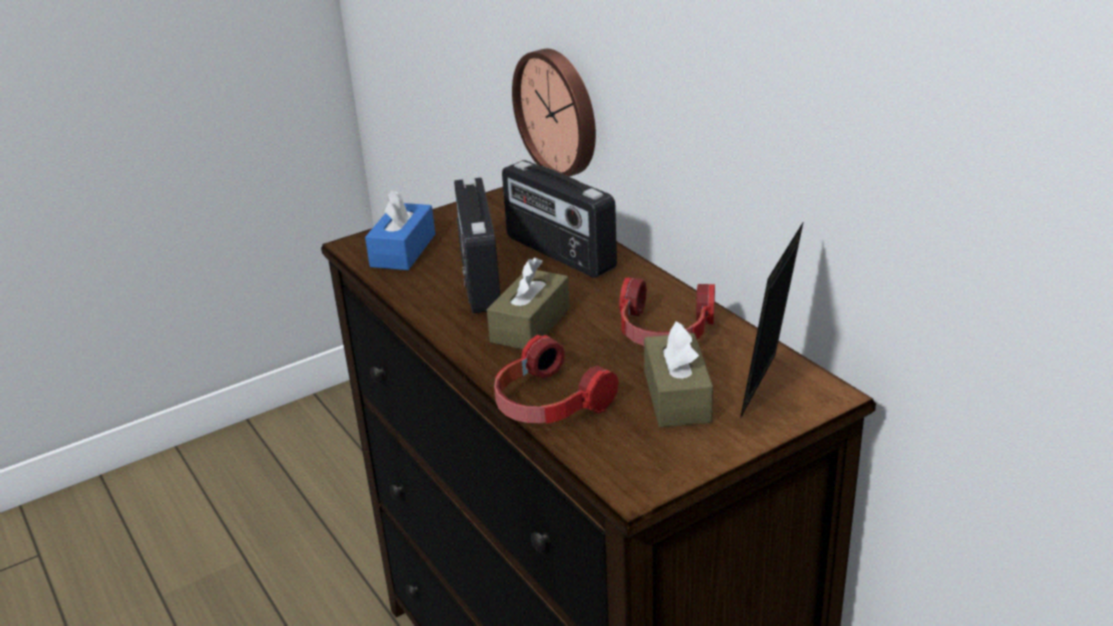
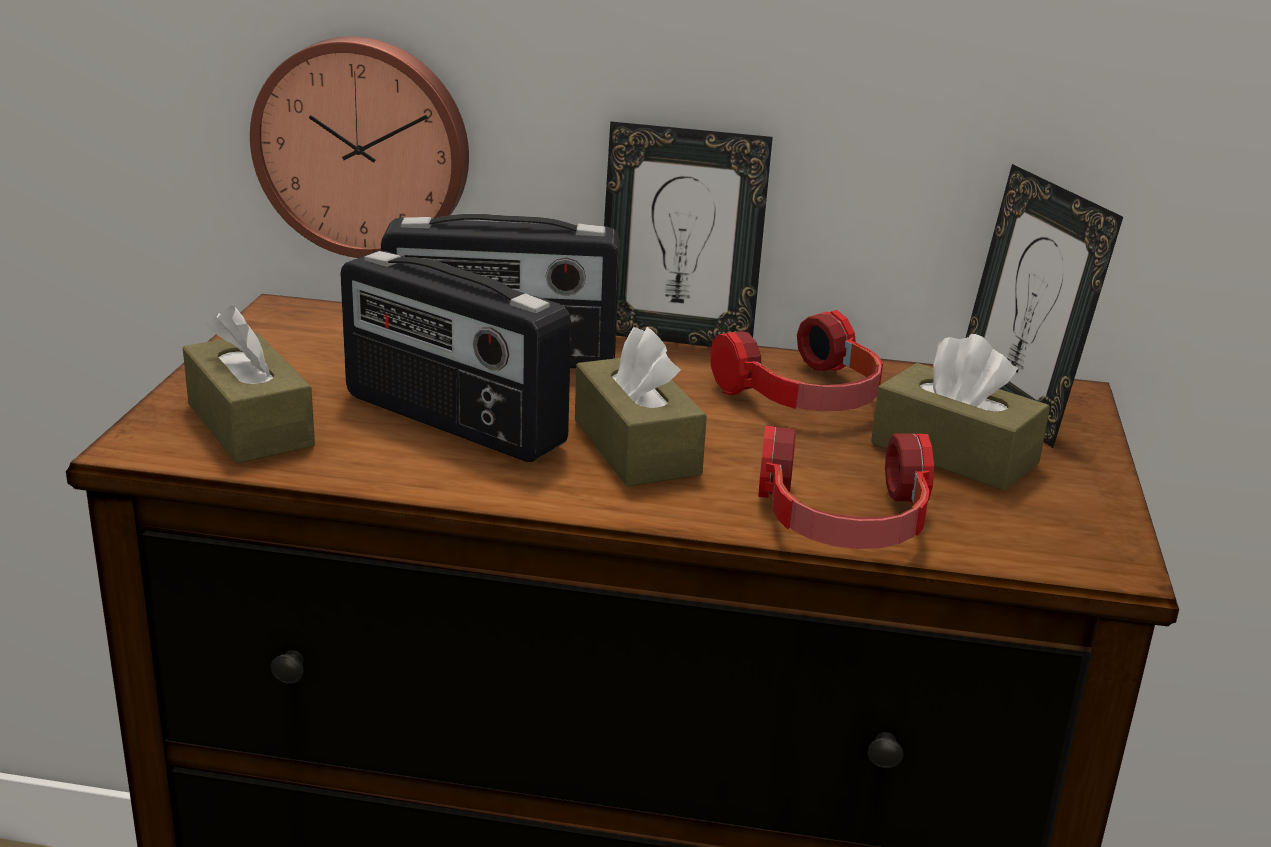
camera: 50 degrees left, 5 degrees down
blue tissue box [365,189,435,270] -> brown tissue box [183,306,315,463]
none -> picture frame [604,121,773,347]

